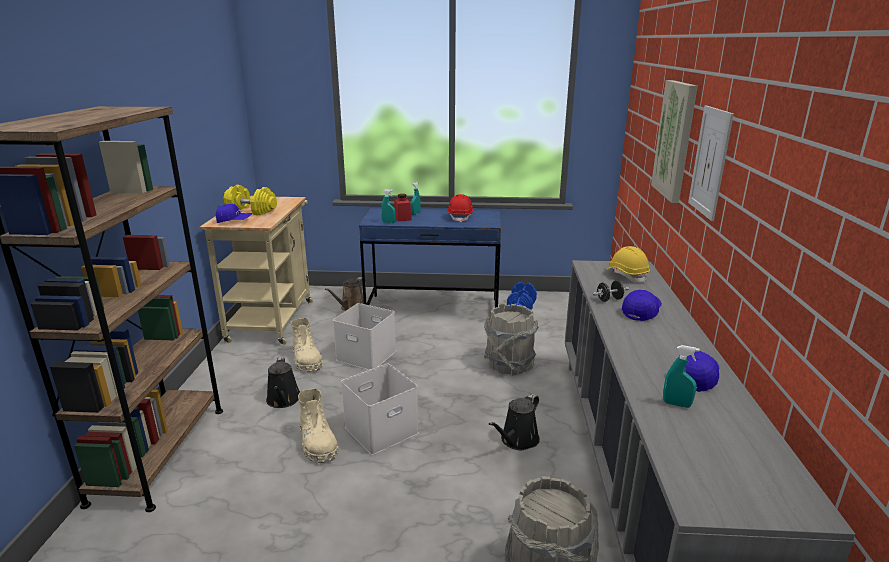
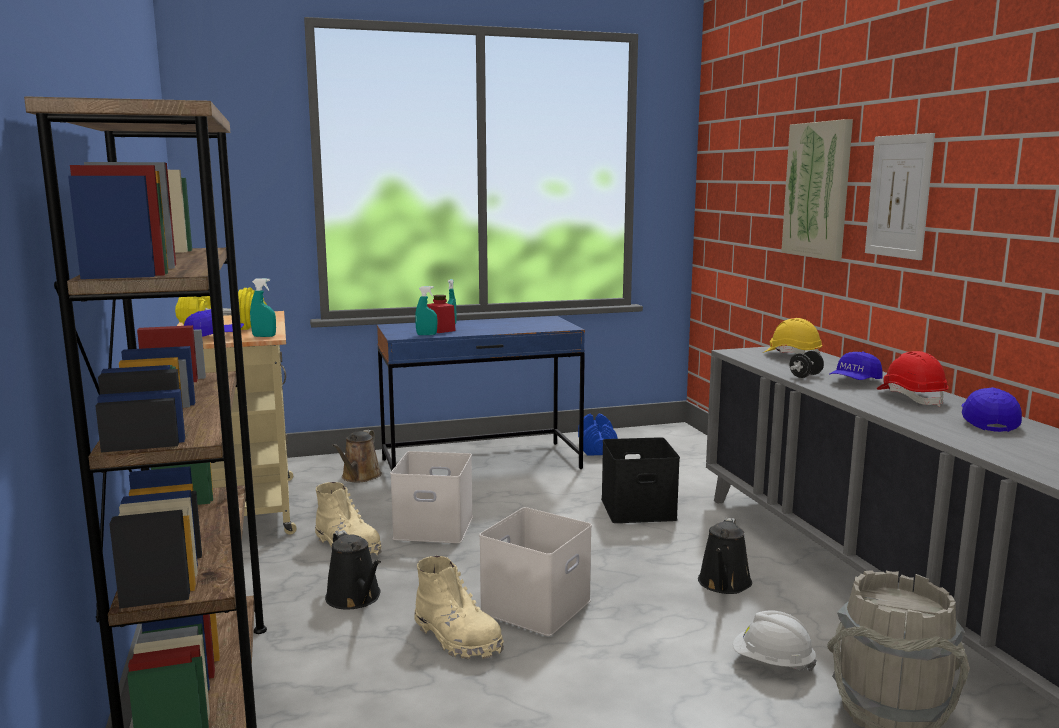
camera: 20 degrees left, 10 degrees down
red hard hat [447,194,474,222] -> red hard hat moved to [877,351,948,407]
grey bucket [484,304,538,376] -> black storage box [601,437,680,523]
blue cap [622,290,662,321] -> blue cap turned 150 degrees counterclockwise [830,351,883,380]
turquoise spray bottle [663,345,700,408] -> turquoise spray bottle moved to [250,278,276,337]
none -> white hard hat [733,610,817,671]

